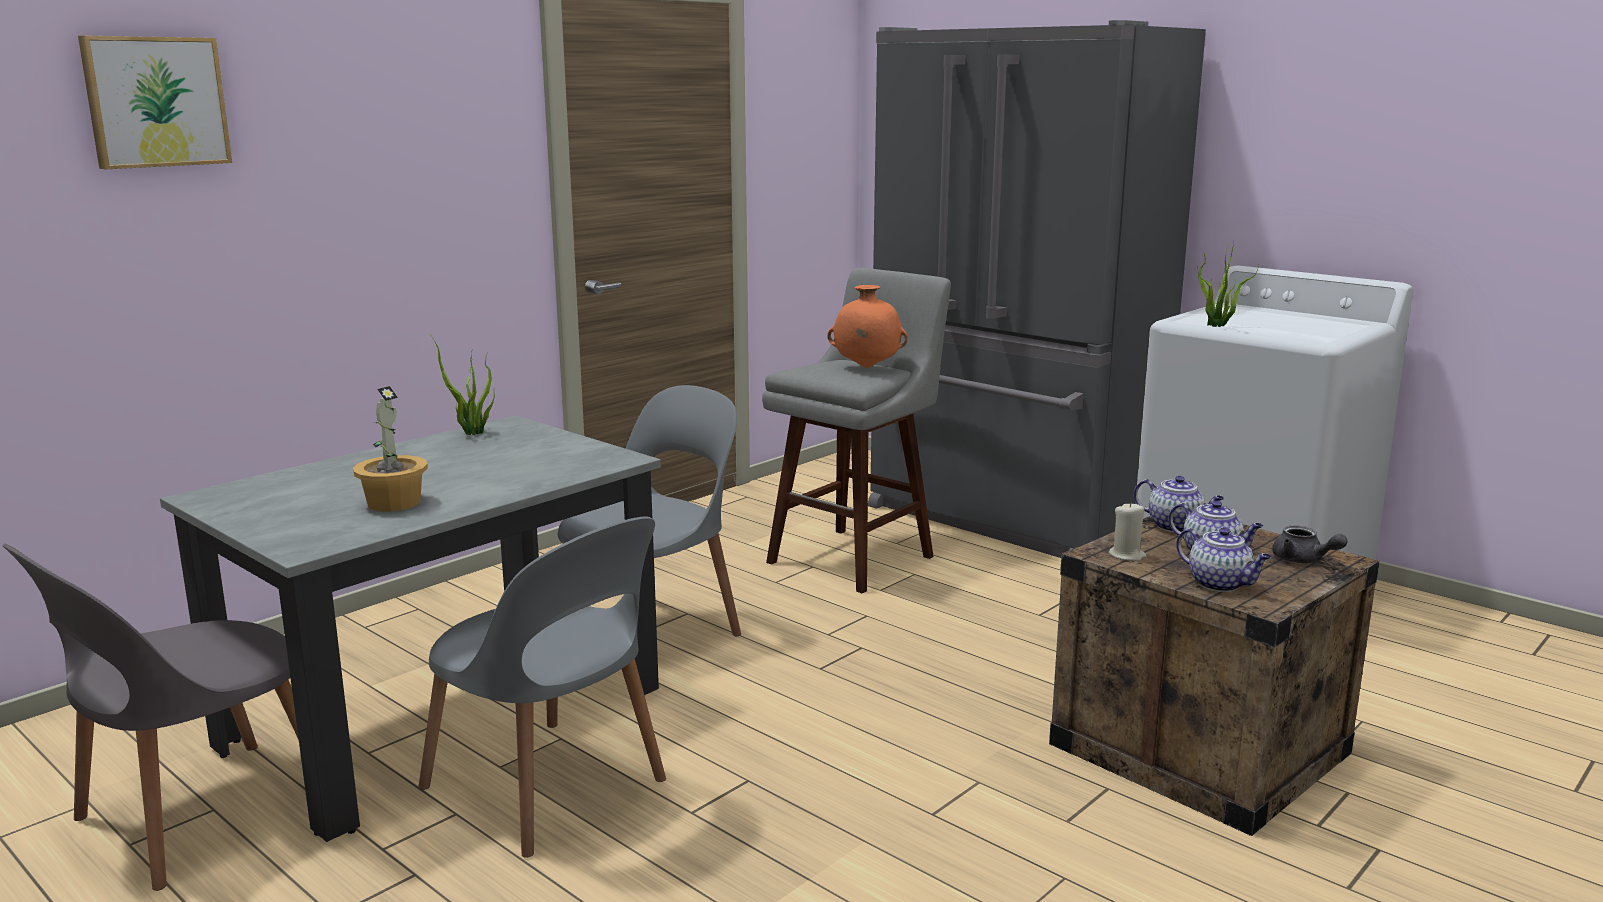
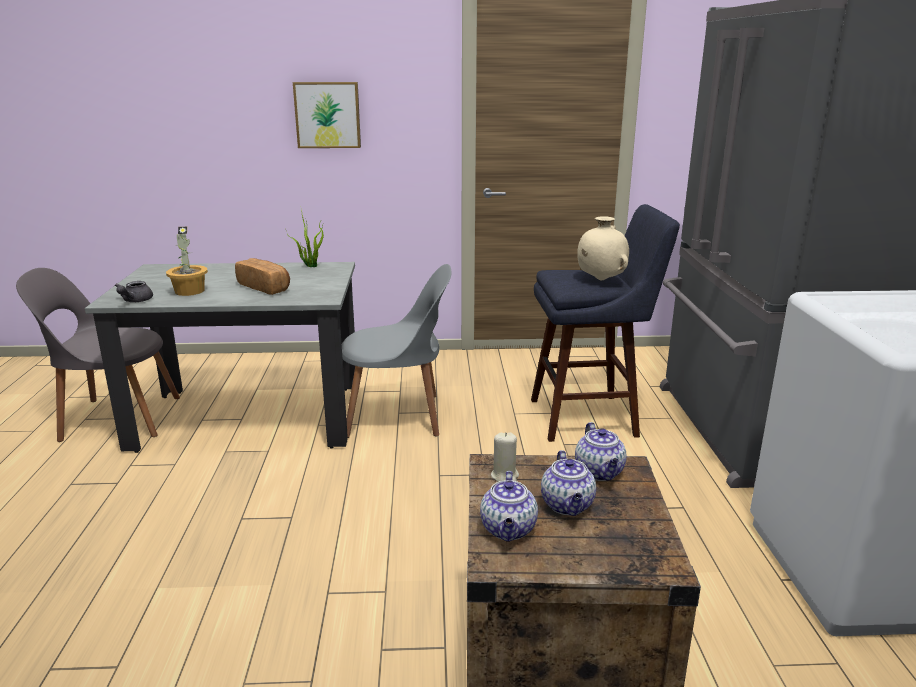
camera: 45 degrees right, 5 degrees up
picture [78,35,232,169] -> picture moved to [293,82,361,148]
grey chair [418,517,666,858] -> none
grey stool [762,268,951,593] -> blue stool [531,204,680,442]
orange vase [827,285,908,368] -> beige vase [577,216,629,281]
potted plant [1197,243,1259,327] -> none
grey teapot [1272,526,1348,563] -> grey teapot moved to [115,281,153,302]
none -> bread [235,258,290,295]

